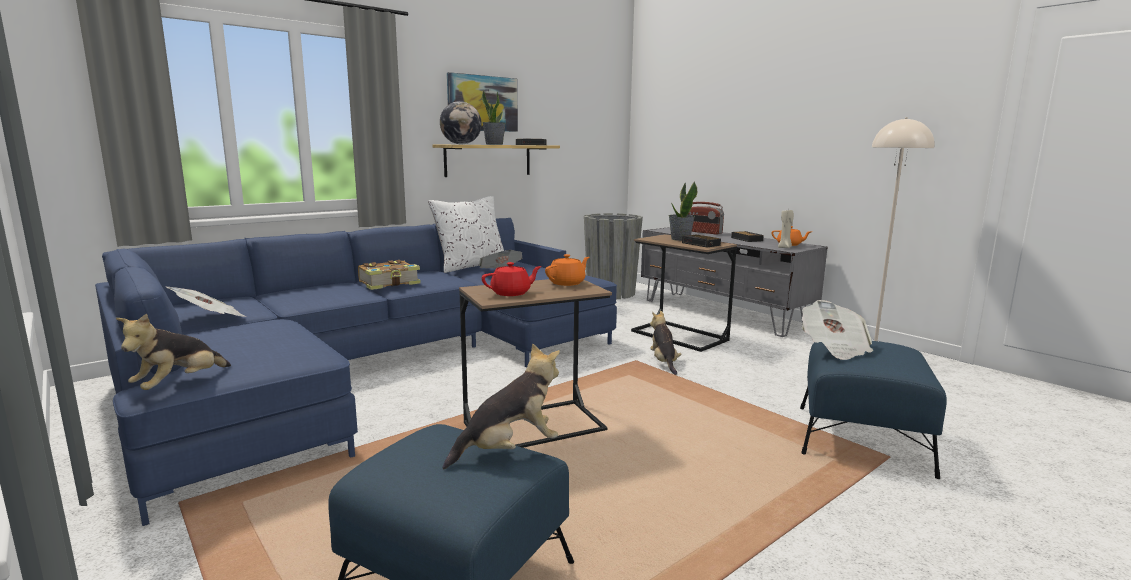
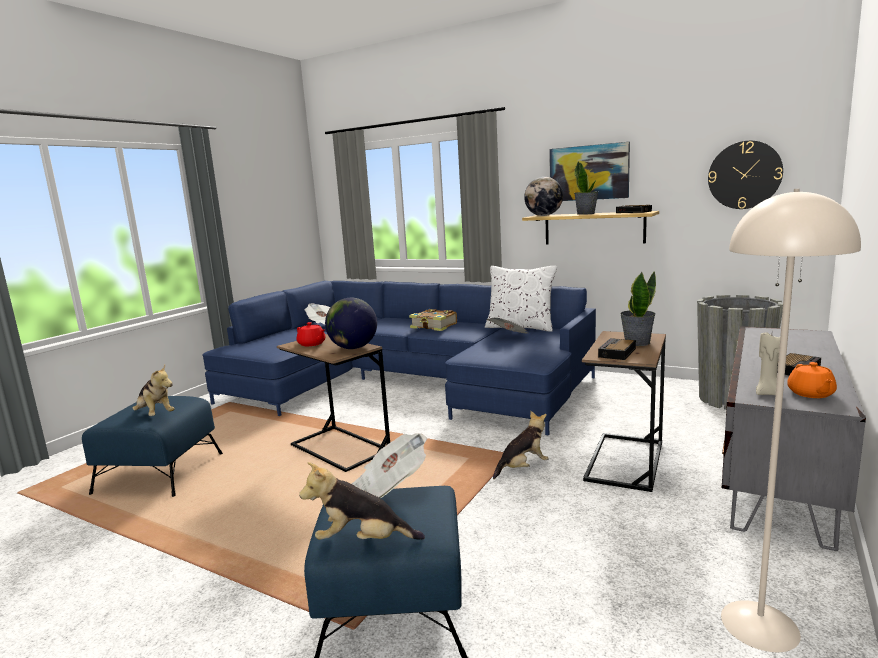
camera: 70 degrees right, 0 degrees up
plush toy [116,314,231,390] -> plush toy moved to [299,462,425,540]
orange teapot [545,254,589,286] -> globe [325,297,377,349]
radio [688,202,724,235] -> none
none -> wall clock [708,141,783,209]

